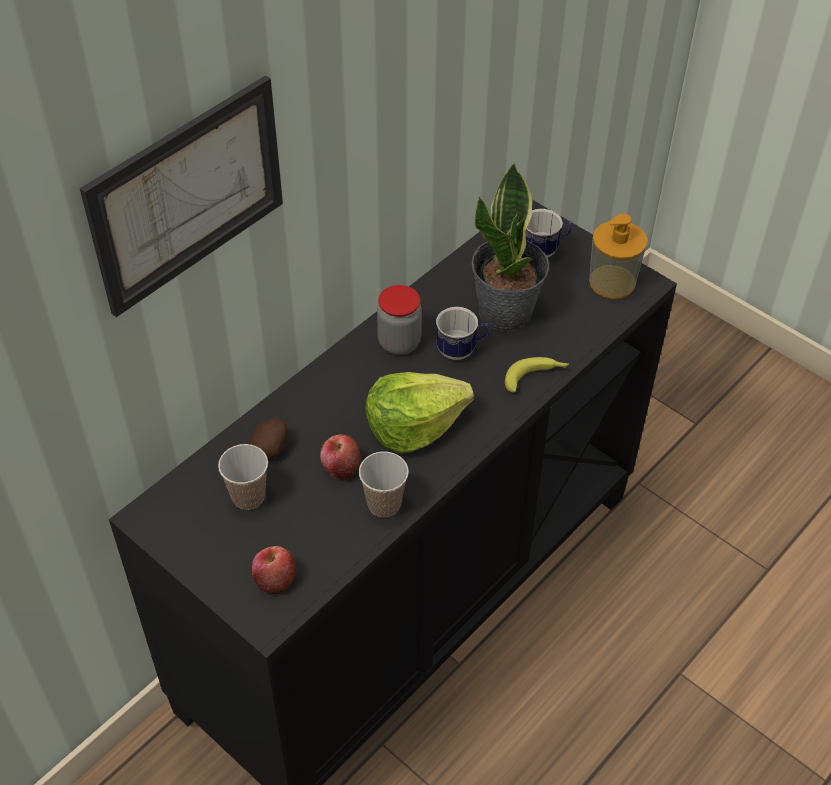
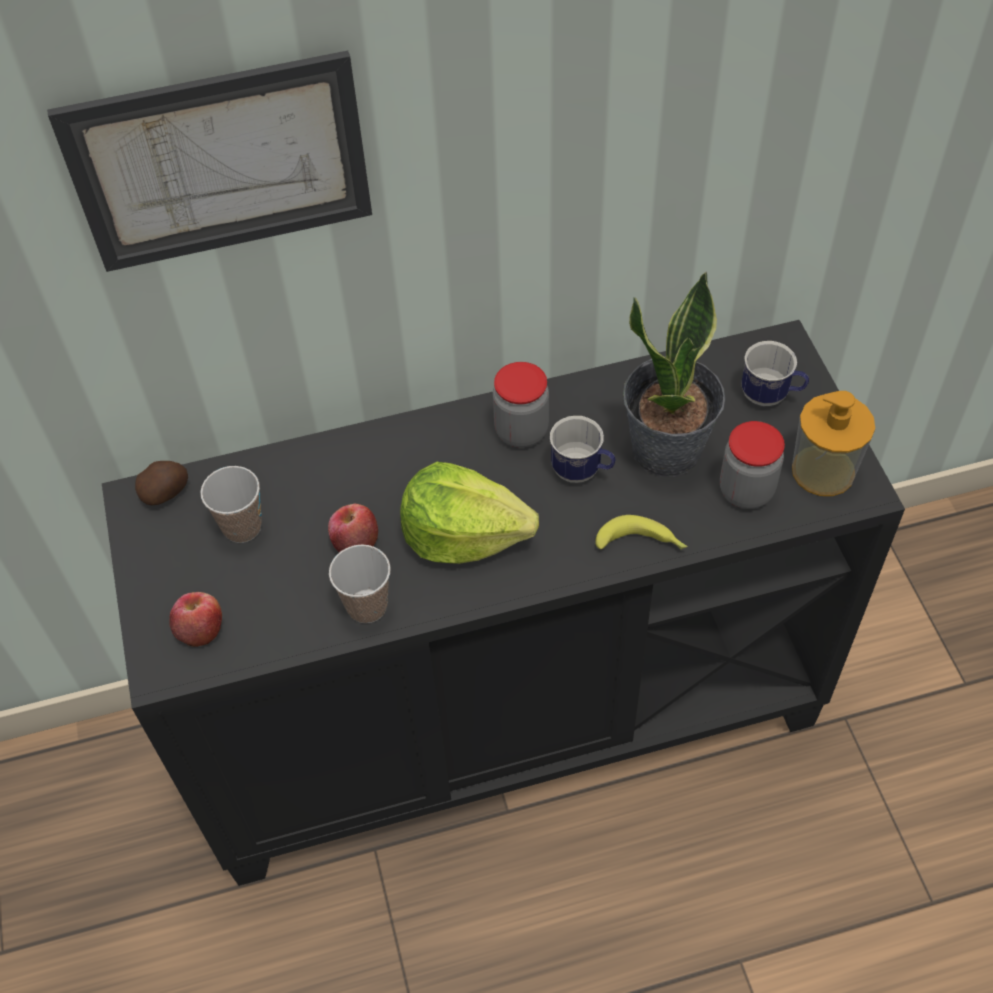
camera: 35 degrees right, 5 degrees up
potato [249,418,288,459] -> potato moved to [135,461,188,505]
none -> jar [720,421,785,509]

